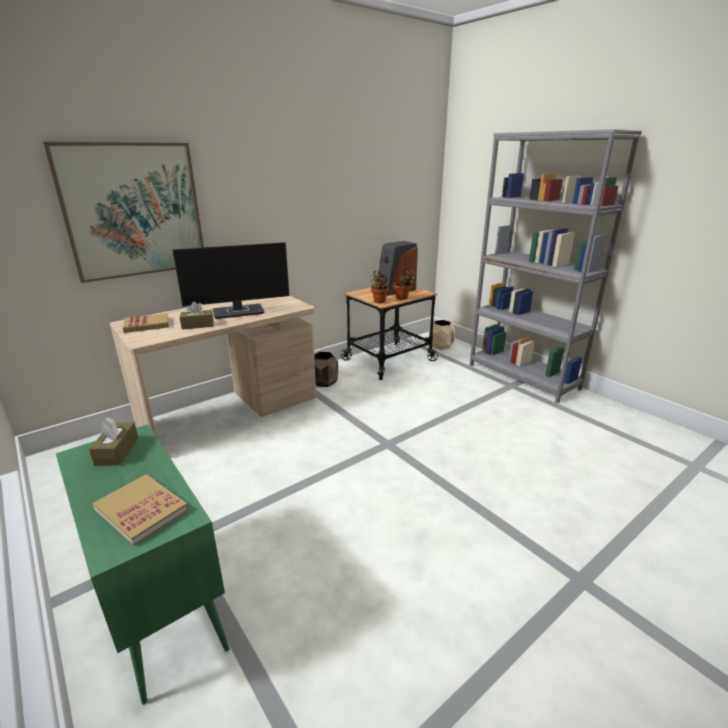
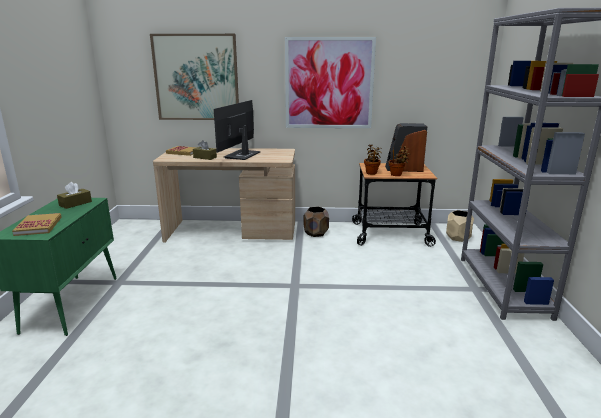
camera: 40 degrees right, 5 degrees down
monitor [172,242,289,319] -> monitor turned 90 degrees clockwise [214,100,261,160]
none -> picture [285,37,376,128]

